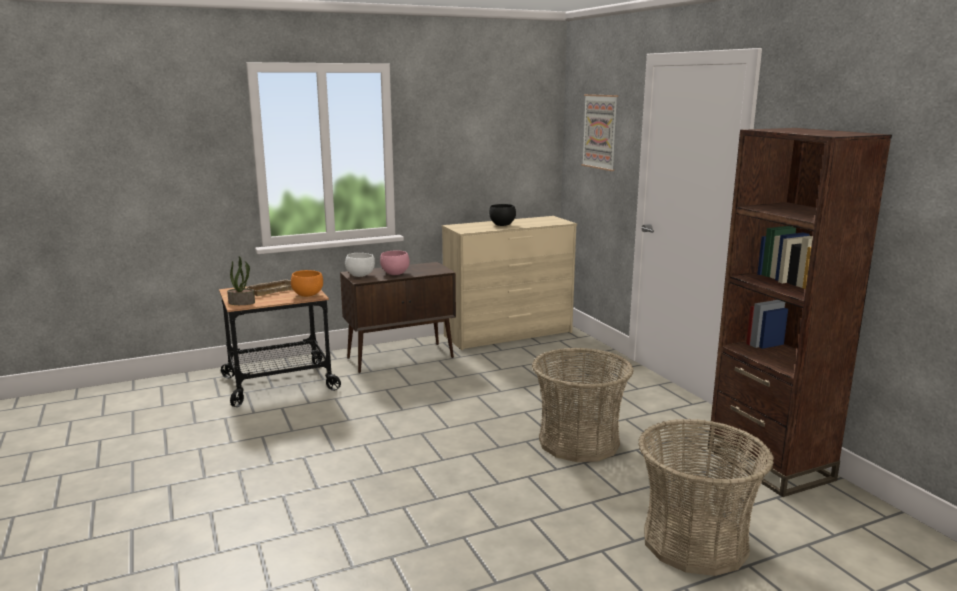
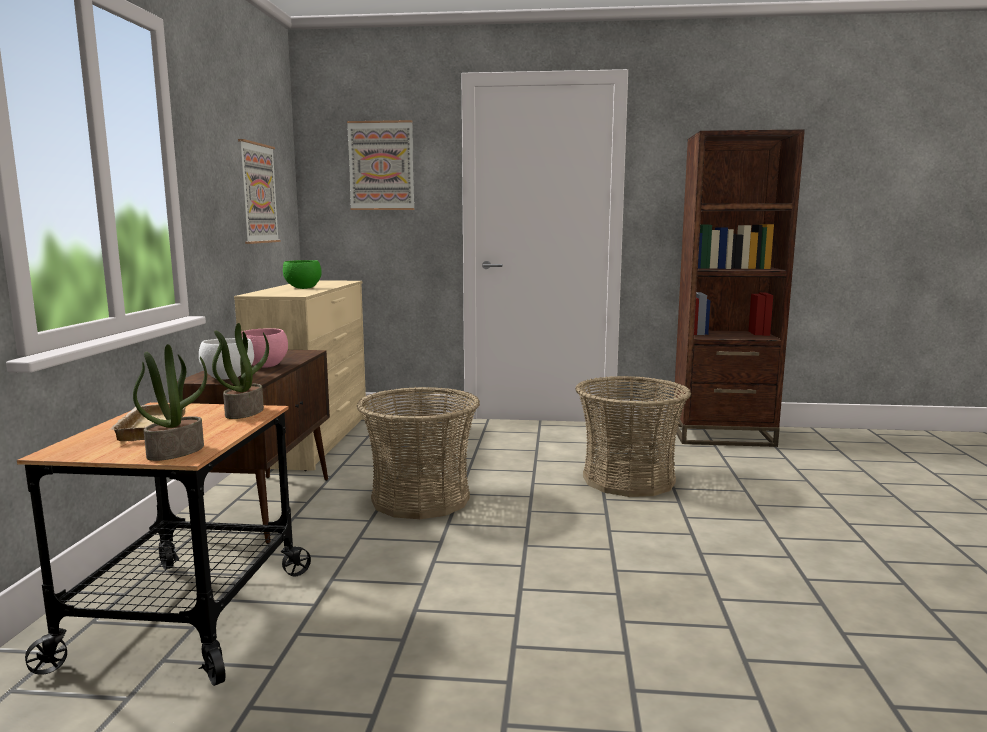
camera: 60 degrees left, 5 degrees down
orange bowl [291,270,323,297] -> potted plant [212,323,269,419]
black bowl [489,204,516,226] -> green bowl [283,260,322,289]
basket [638,419,774,576] -> basket moved to [357,387,480,519]
none -> picture [238,139,281,244]

